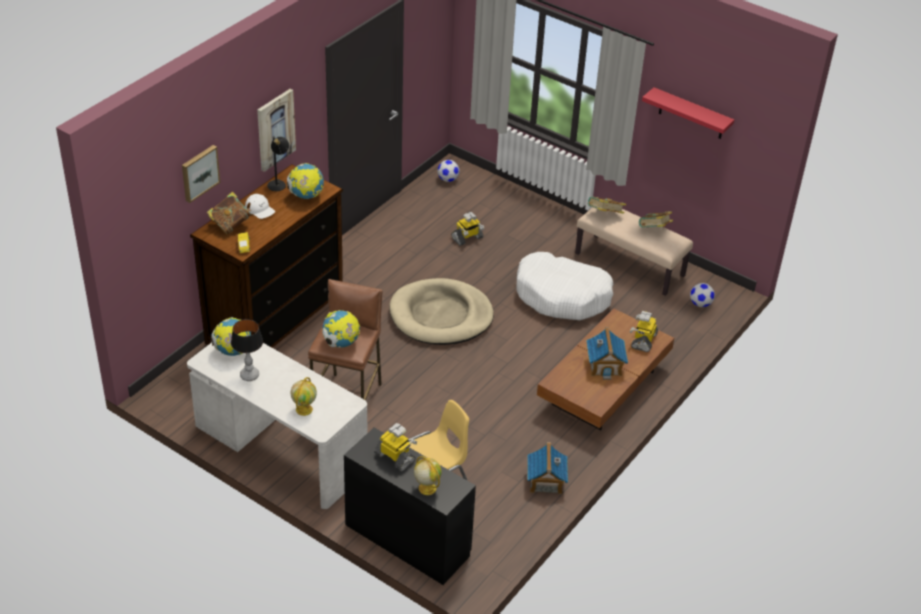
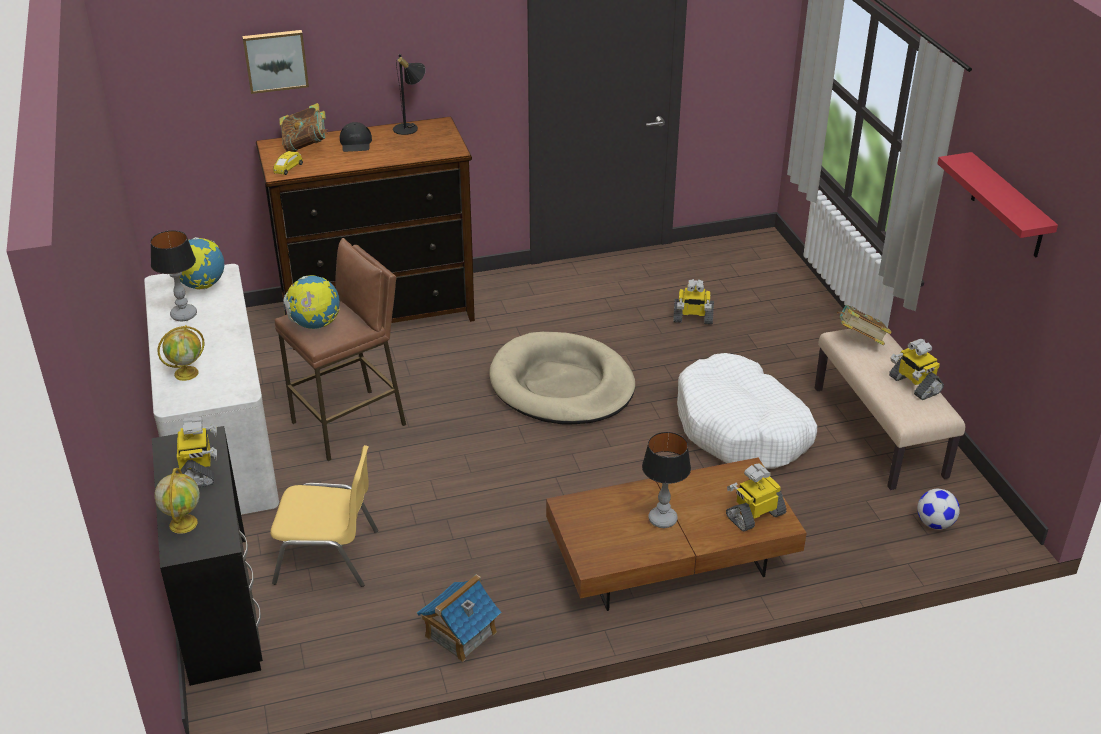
camera: 40 degrees right, 5 degrees down
white cap [245,194,275,219] -> black cap [340,122,372,152]
picture [257,89,296,172] -> none
globe [287,163,324,199] -> none
football [437,160,460,182] -> none
toy house [586,327,628,379] -> table lamp [642,432,691,528]
book [639,211,673,228] -> toy robot [889,339,944,400]

